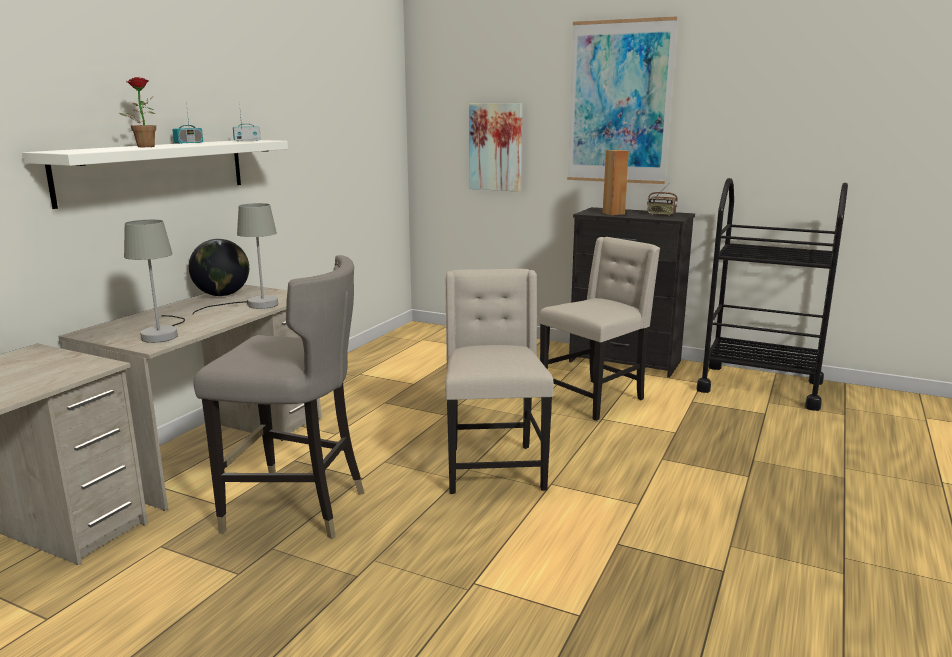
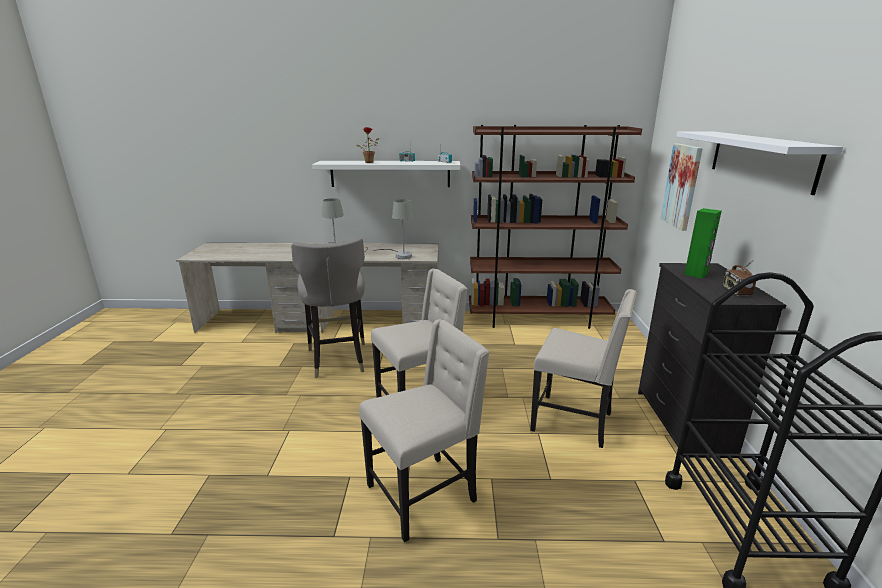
camera: 65 degrees right, 5 degrees up
globe [189,239,249,296] -> none
picture [567,16,677,184] -> white shelf [676,131,843,195]
brown speaker [603,150,629,215] -> green speaker [684,208,722,279]
none -> beige chair [359,319,490,542]
none -> brown bookcase [469,125,642,329]

